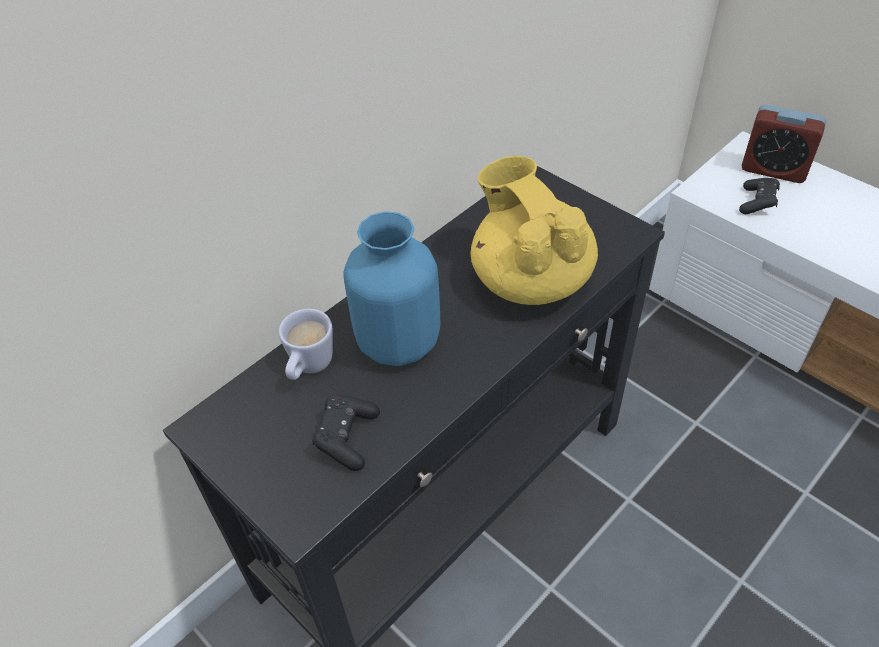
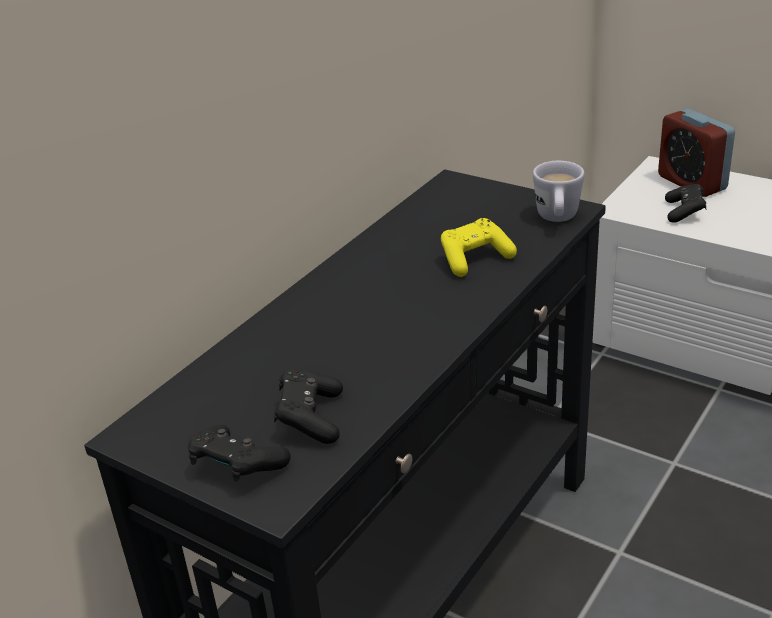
camera: 10 degrees left, 15 degrees down
white mug [279,309,333,380] -> white mug moved to [533,161,584,222]
blue vase [343,211,440,366] -> none
yellow teapot [471,156,598,305] -> yellow game controller [441,218,517,277]
alarm clock [741,105,826,183] -> alarm clock turned 45 degrees clockwise [658,109,735,197]
none -> black game controller [188,425,291,482]

